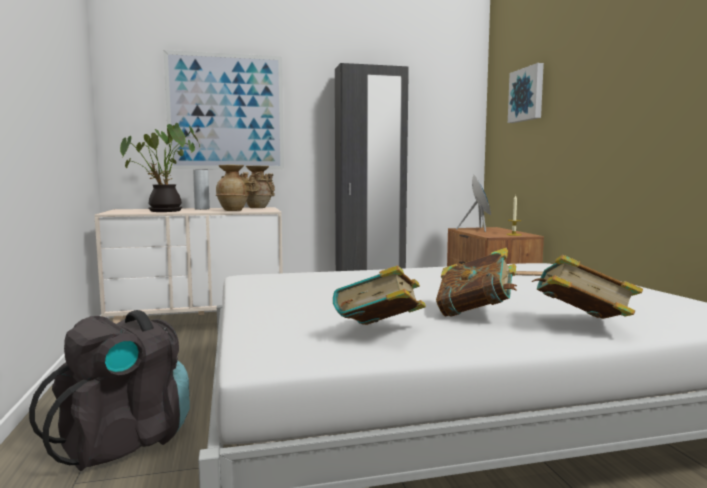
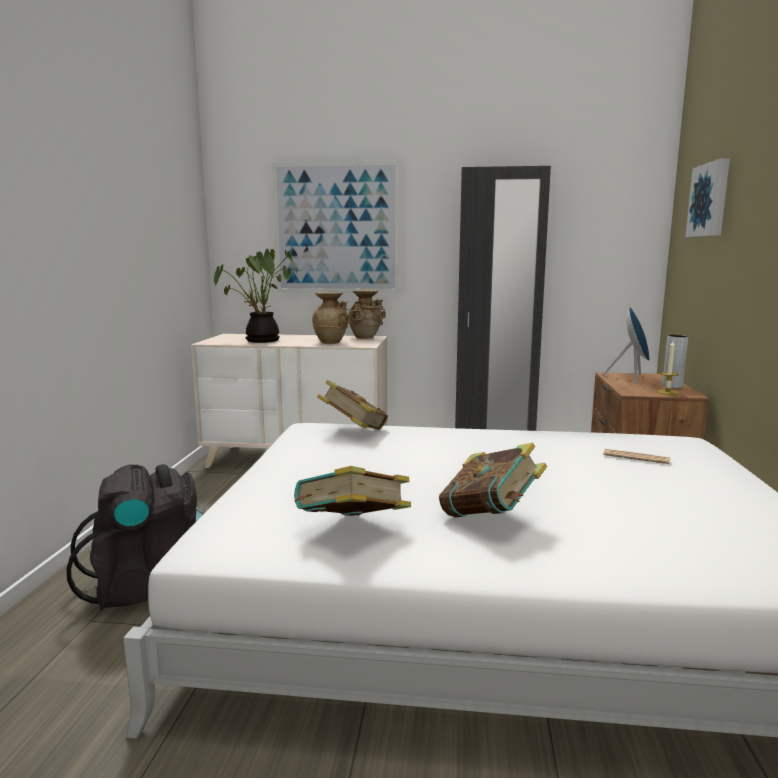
camera: 20 degrees right, 5 degrees up
grey vase [193,169,210,210] -> grey vase moved to [662,335,688,388]
book [532,255,643,319] -> book moved to [317,380,388,430]

